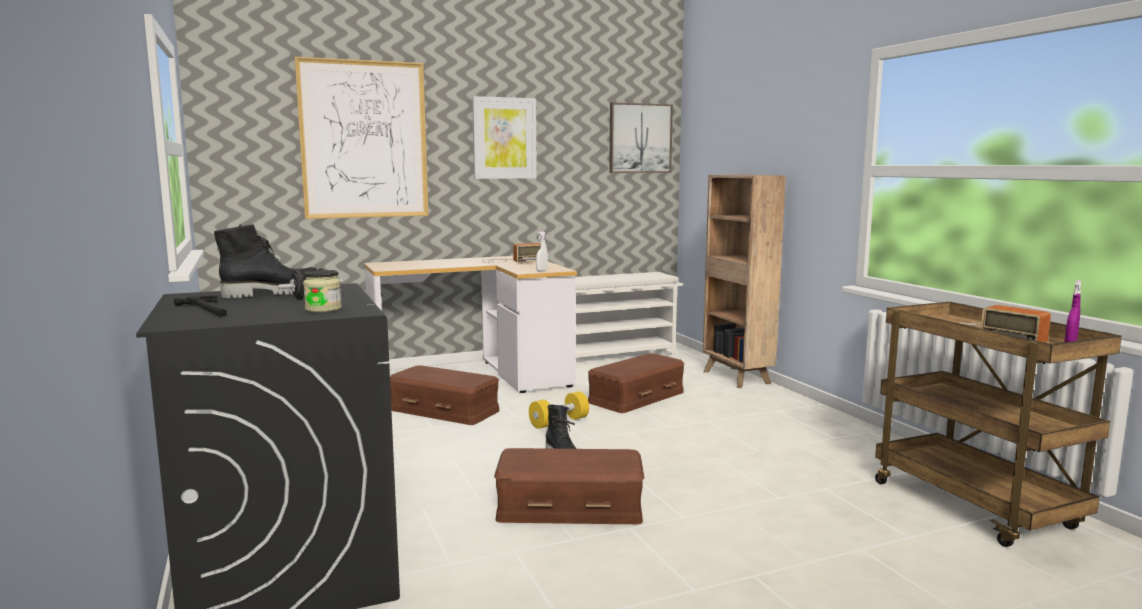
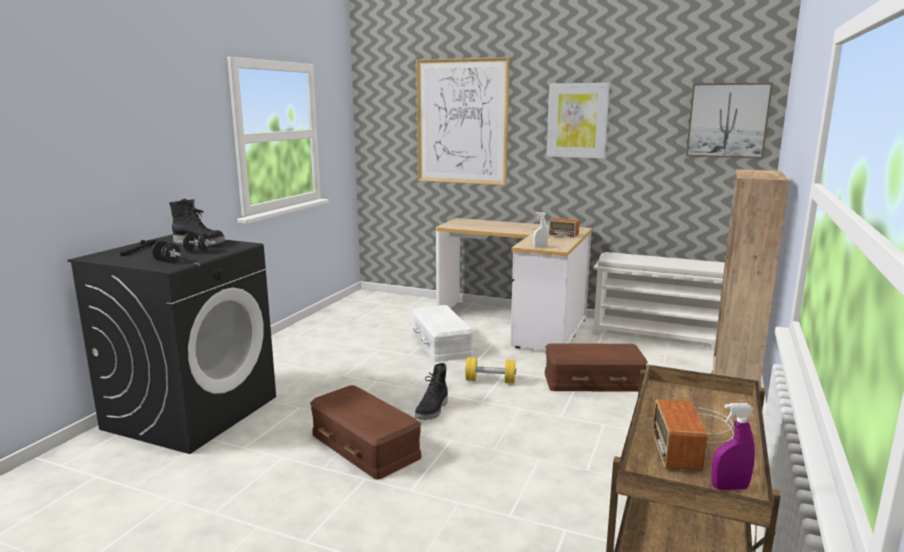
camera: 45 degrees right, 5 degrees up
jar [303,270,342,312] -> black dumbbell [151,241,181,263]
brown storage box [390,365,500,425] -> white storage box [412,305,473,362]

